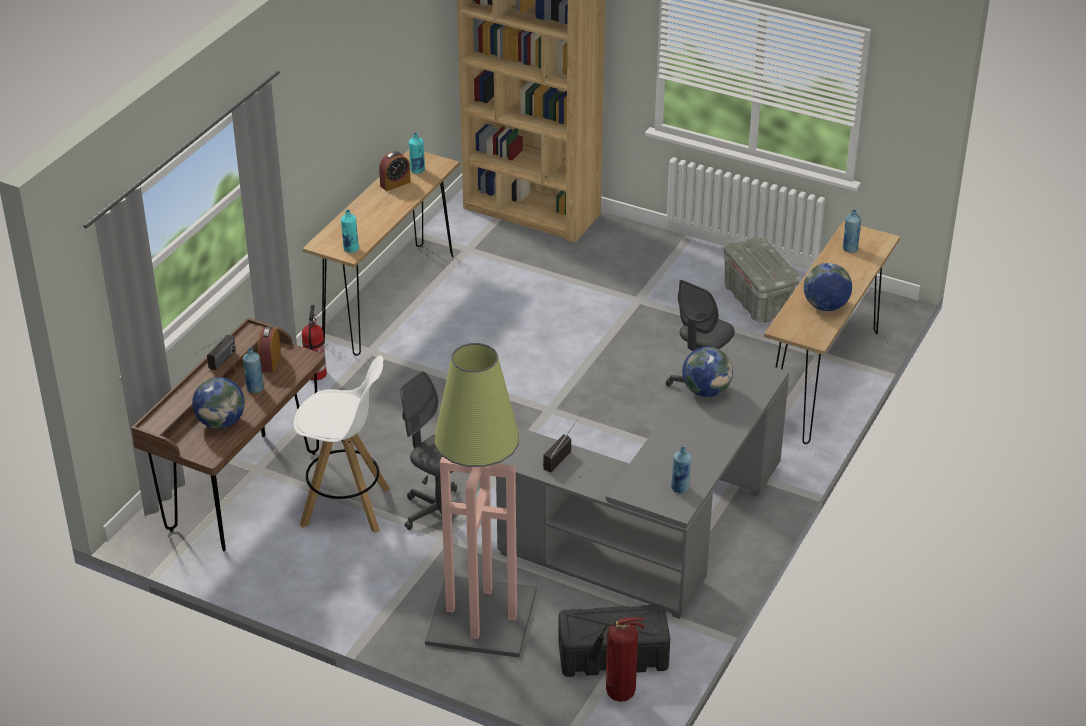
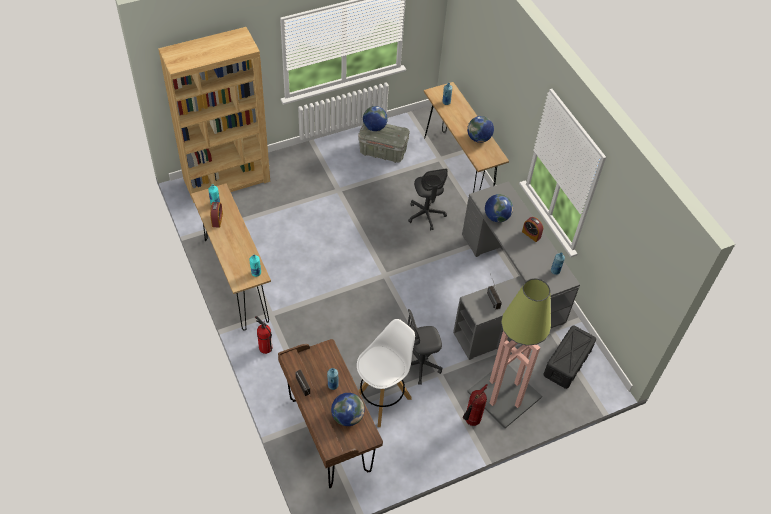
camera: 55 degrees left, 15 degrees up
alarm clock [258,327,281,373] -> alarm clock moved to [522,217,543,242]
fire extinguisher [587,617,644,702] -> fire extinguisher moved to [463,384,488,426]
none -> globe [363,106,388,131]

